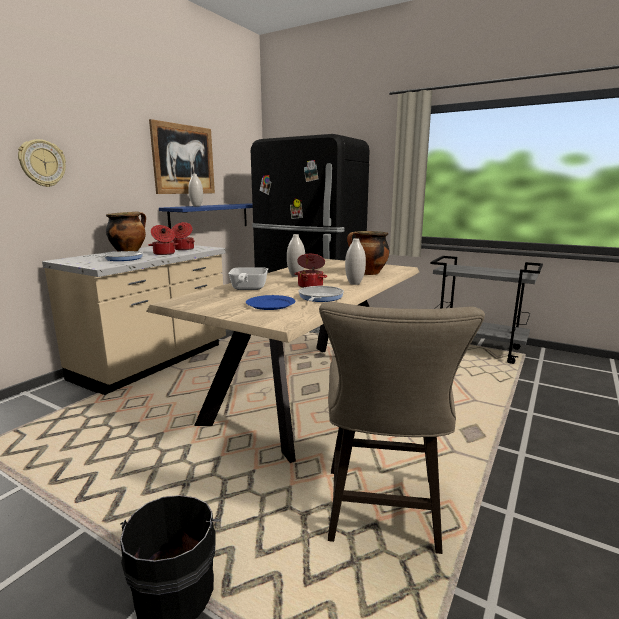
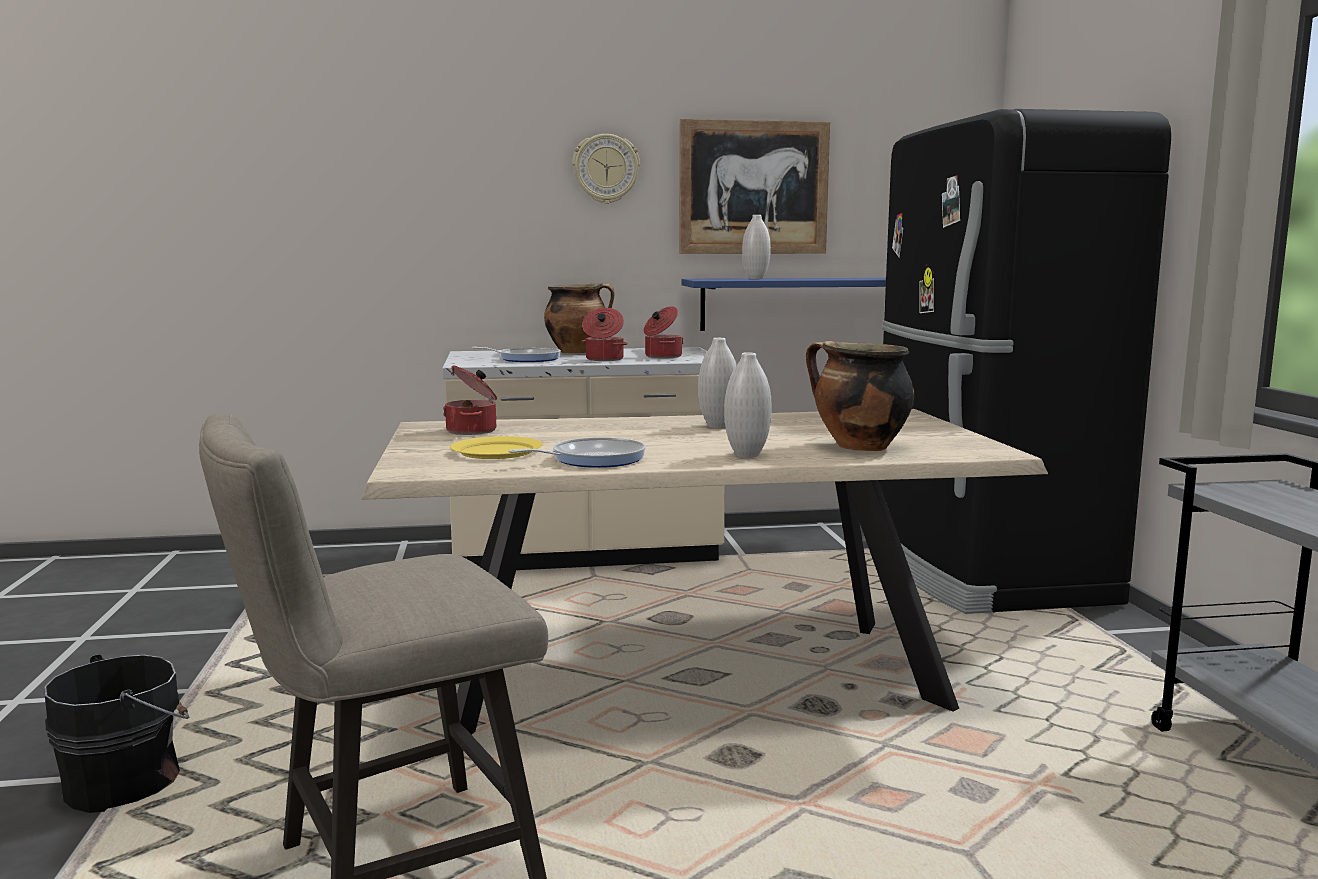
camera: 50 degrees right, 5 degrees down
wall clock [18,139,66,187] -> wall clock moved to [573,134,640,204]
frying pan [228,267,268,290] -> none
blue plate [246,295,295,310] -> yellow plate [450,436,543,459]
cooking pot [295,254,327,288] -> cooking pot moved to [443,365,497,435]

